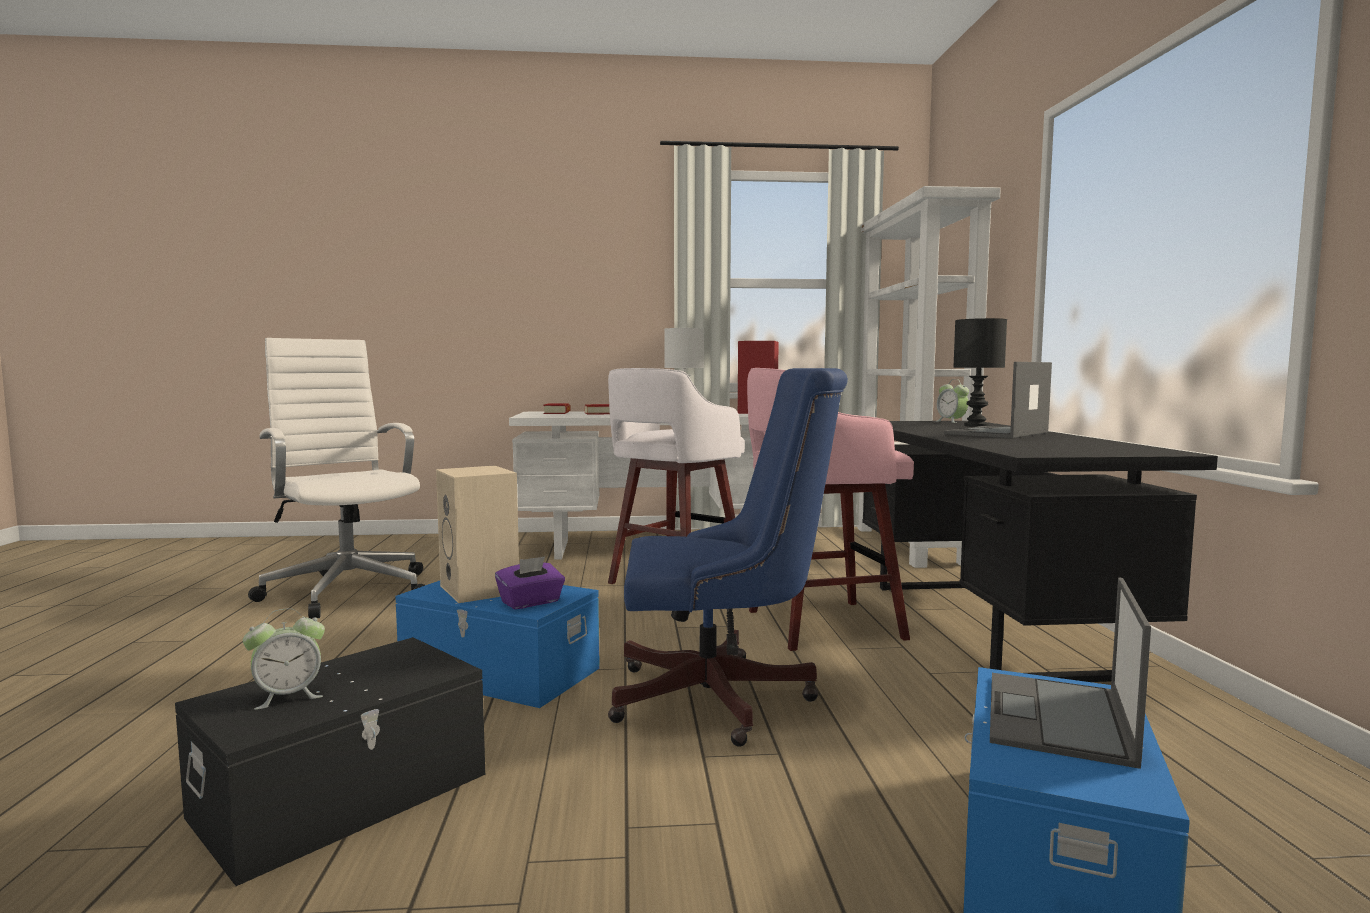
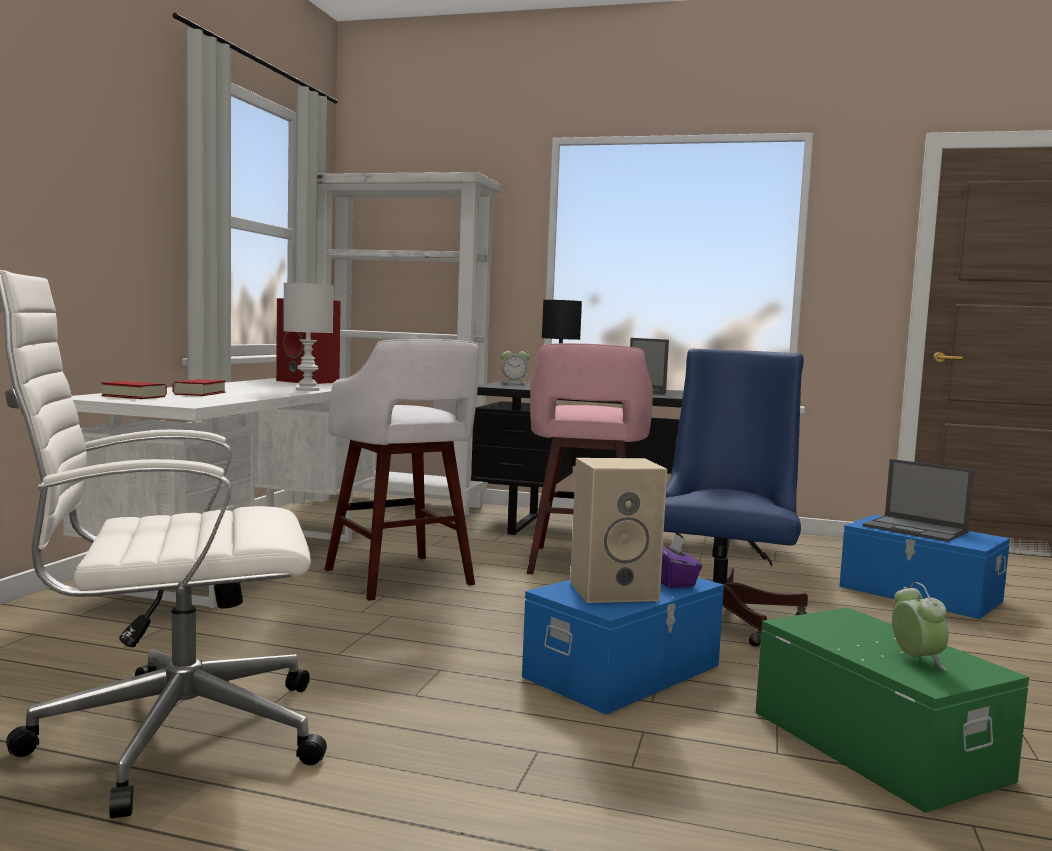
camera: 70 degrees left, 0 degrees up
black storage box [175,637,485,886] -> green storage box [756,607,1029,813]

